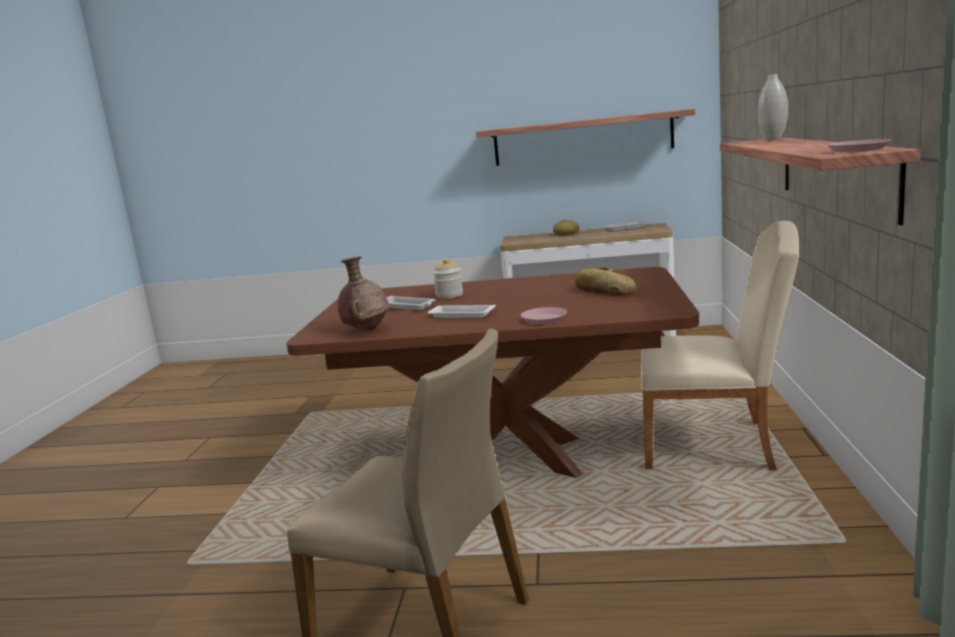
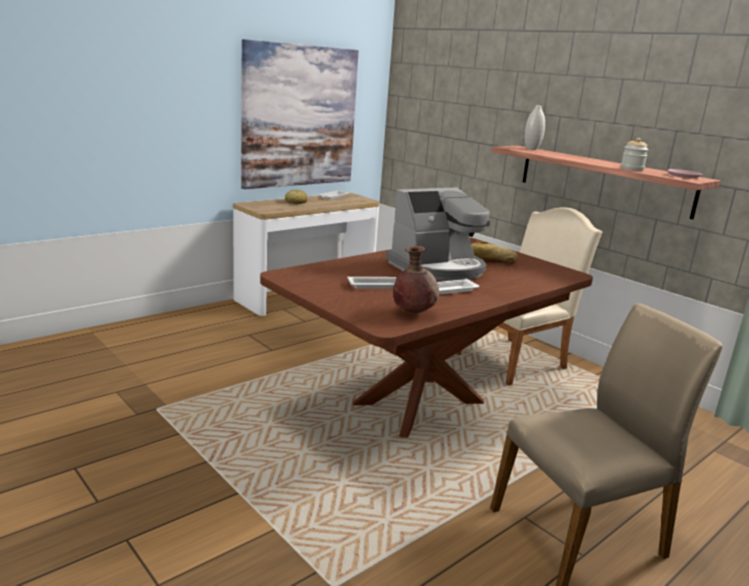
camera: 50 degrees left, 5 degrees up
jar [433,258,463,298] -> jar moved to [621,138,648,171]
shelf [476,109,695,166] -> picture [241,39,359,189]
pink plate [521,307,567,324] -> none
none -> coffee machine [386,188,490,281]

